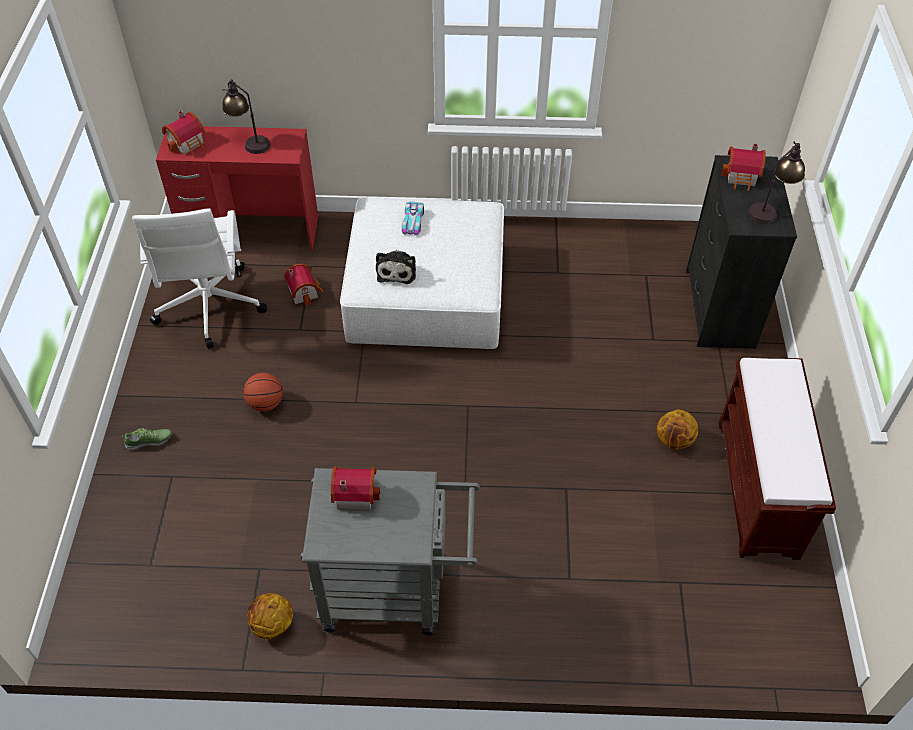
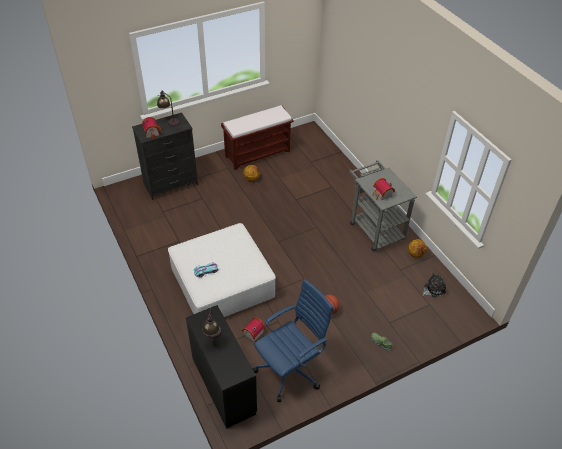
camera: 120 degrees left, 5 degrees down
white office chair [132,209,267,349] -> blue office chair [253,279,333,402]
red desk [156,126,318,251] -> black desk [186,305,257,429]
toy house [162,111,205,155] -> none
plush toy [376,250,416,284] -> plush toy moved to [422,273,446,297]

